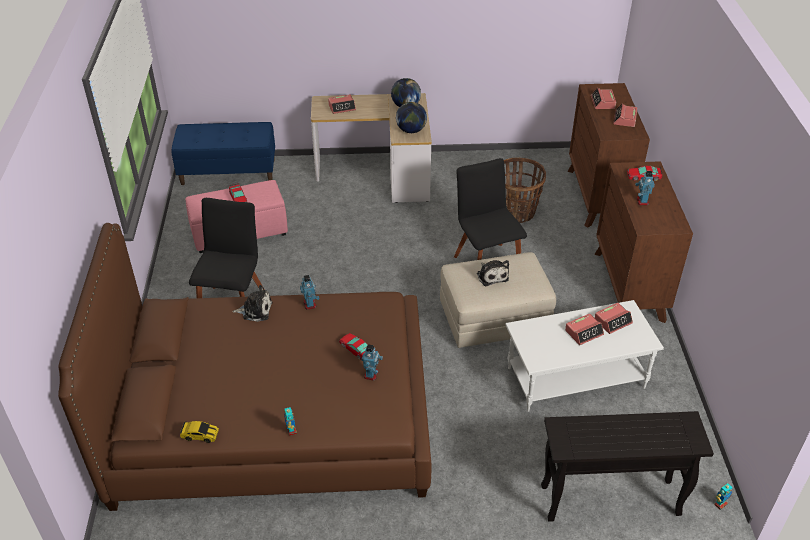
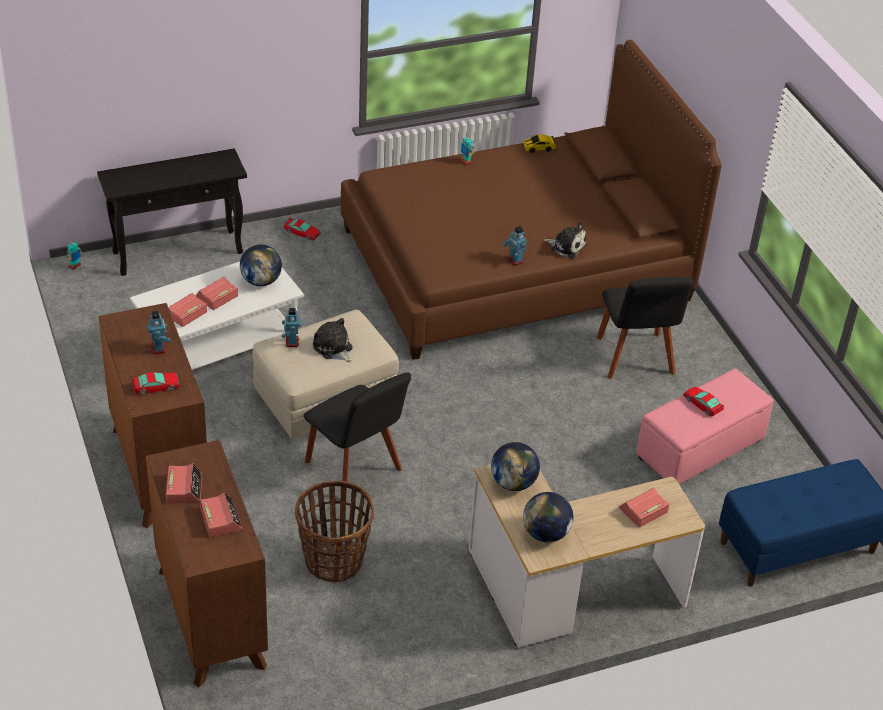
camera: 160 degrees right, 0 degrees up
plush toy [232,285,272,322] -> plush toy turned 135 degrees counterclockwise [543,222,587,258]
toy car [339,333,368,360] -> toy car moved to [284,217,321,240]
toy robot [362,344,383,381] -> toy robot moved to [282,308,301,347]
none -> globe [240,244,282,286]

